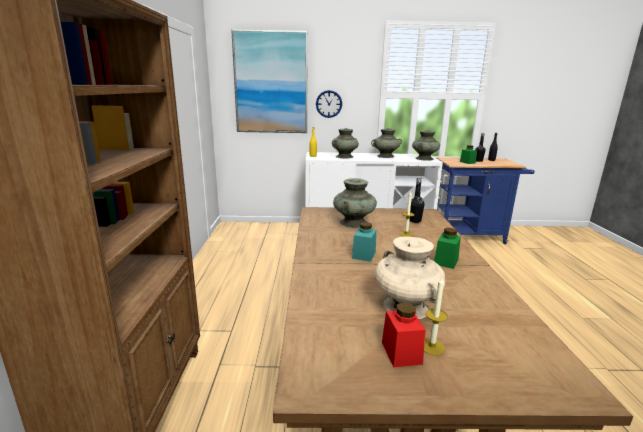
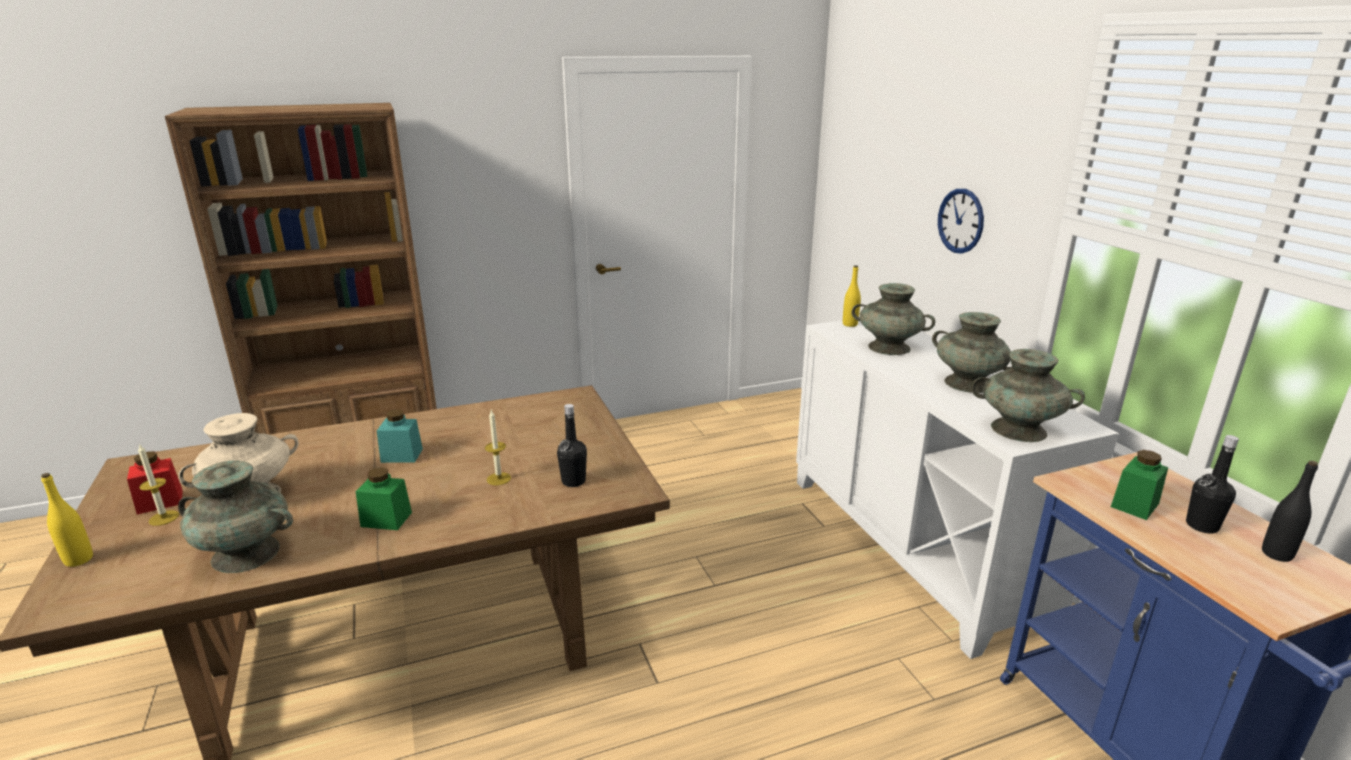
camera: 70 degrees right, 5 degrees up
picture [231,29,308,133] -> none
turquoise vase [333,178,377,228] -> turquoise vase moved to [178,460,294,573]
none -> yellow bottle [41,473,93,567]

